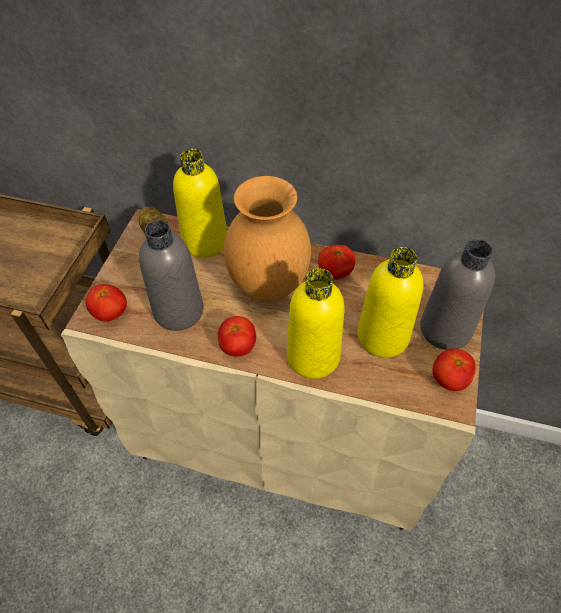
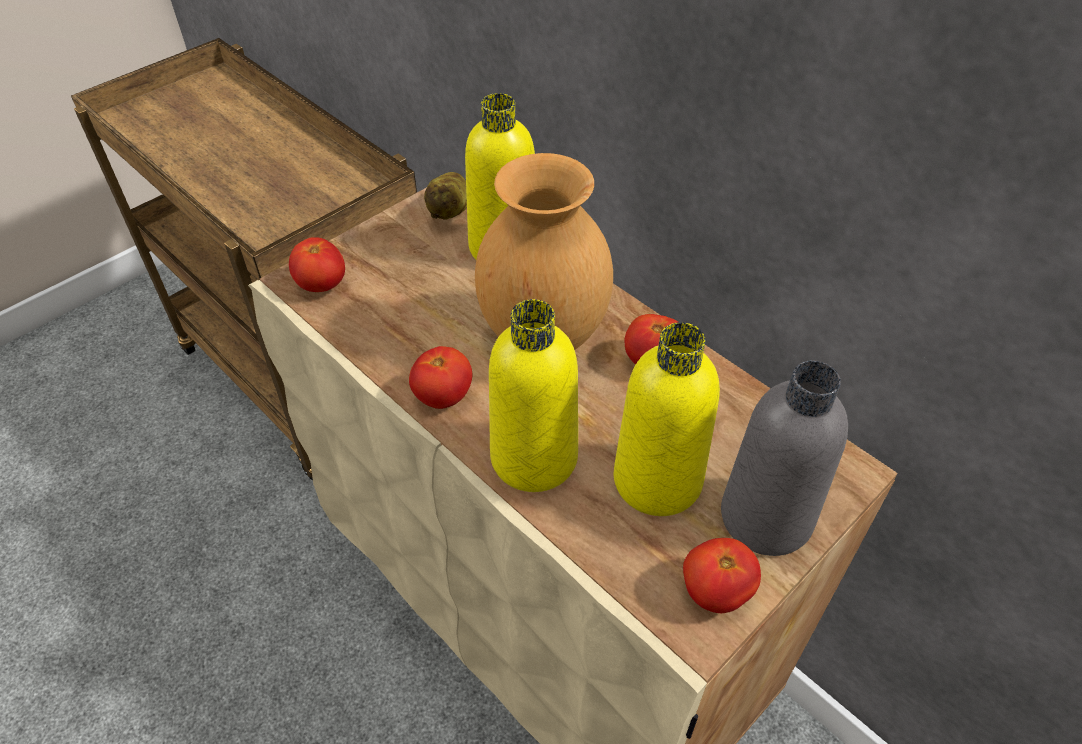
camera: 30 degrees right, 5 degrees down
grey bottle [139,220,203,331] -> none

